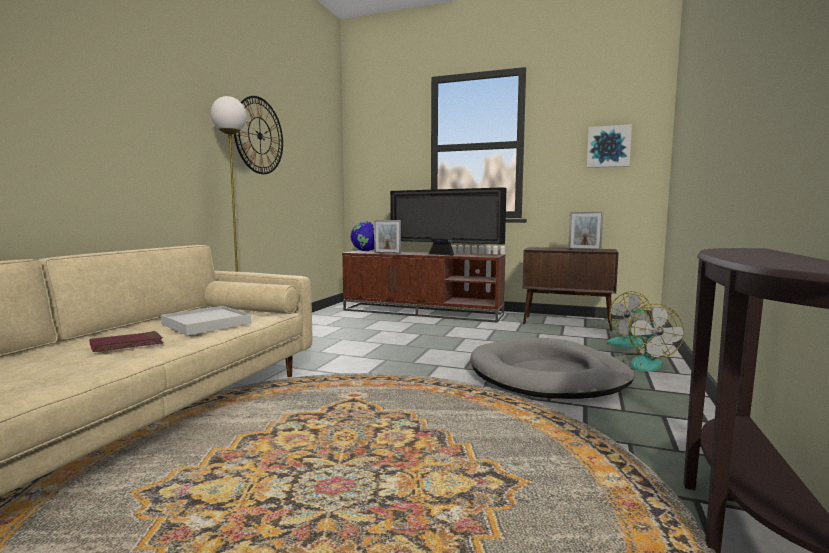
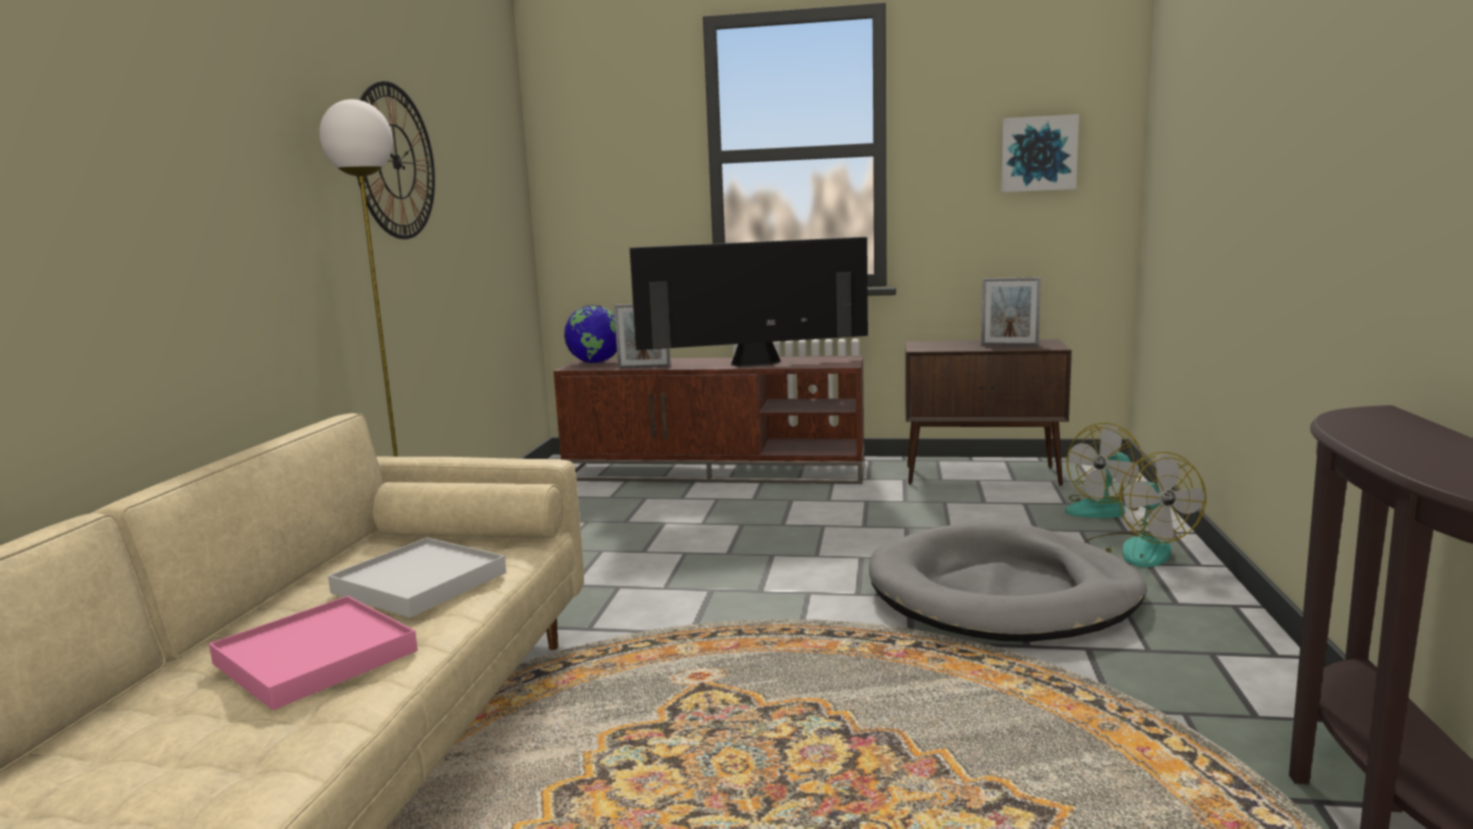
camera: 10 degrees left, 5 degrees up
red book [89,331,163,352] -> pink tray [209,596,418,710]
television [390,187,506,255] -> television turned 150 degrees clockwise [630,237,868,367]

